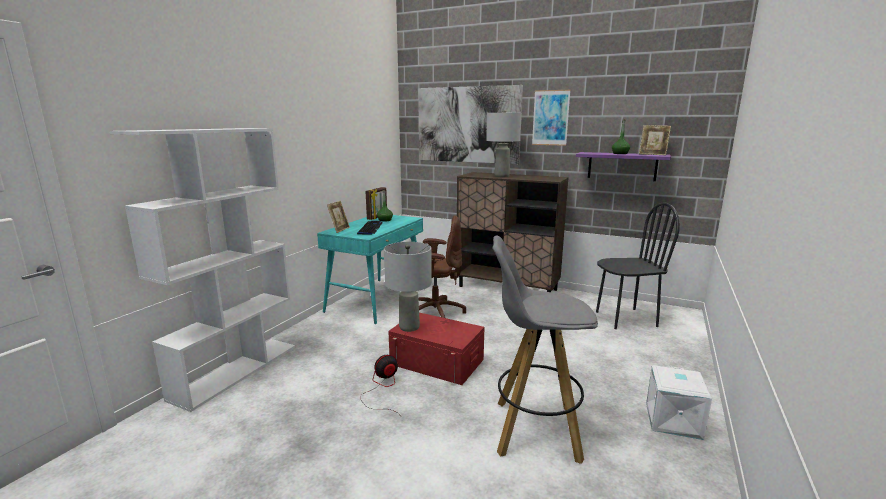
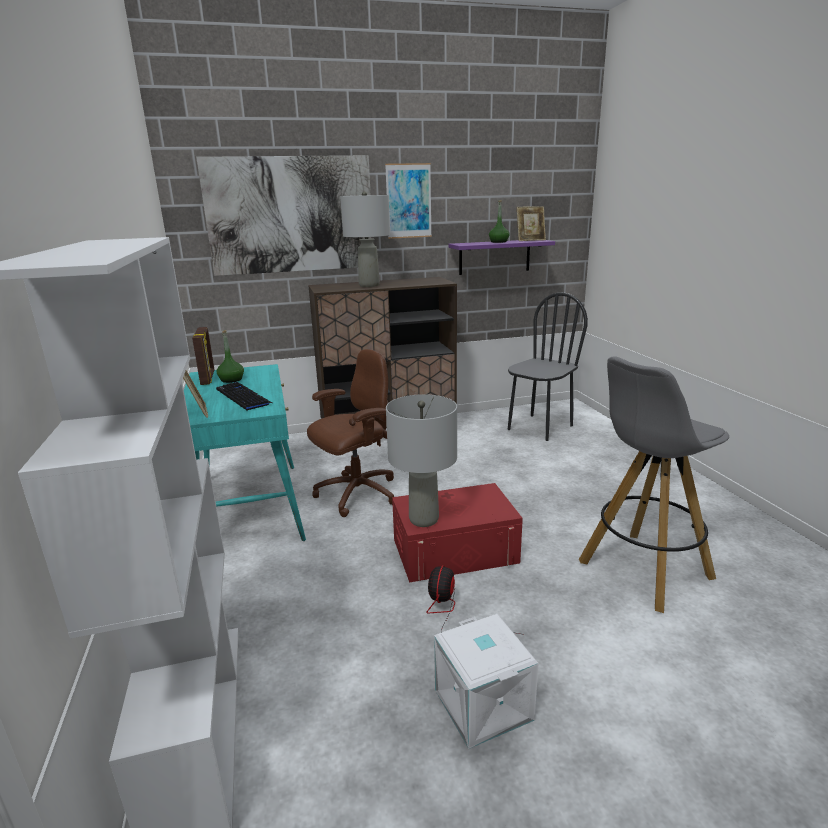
camera: 40 degrees left, 5 degrees up
white storage box [646,365,712,440] -> white storage box moved to [434,614,539,749]

